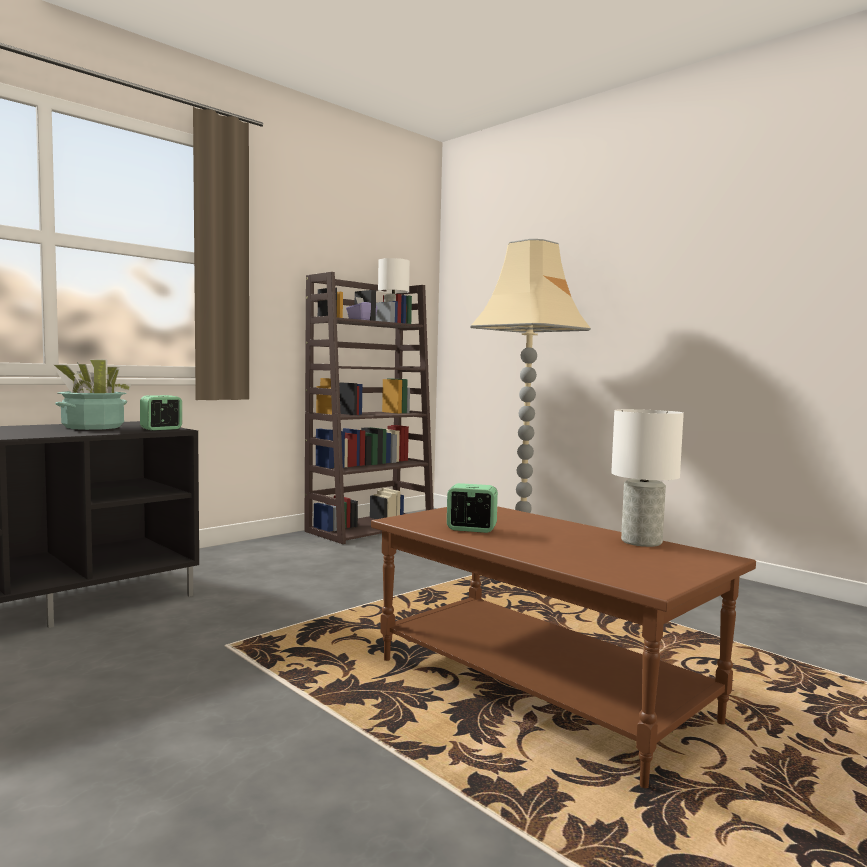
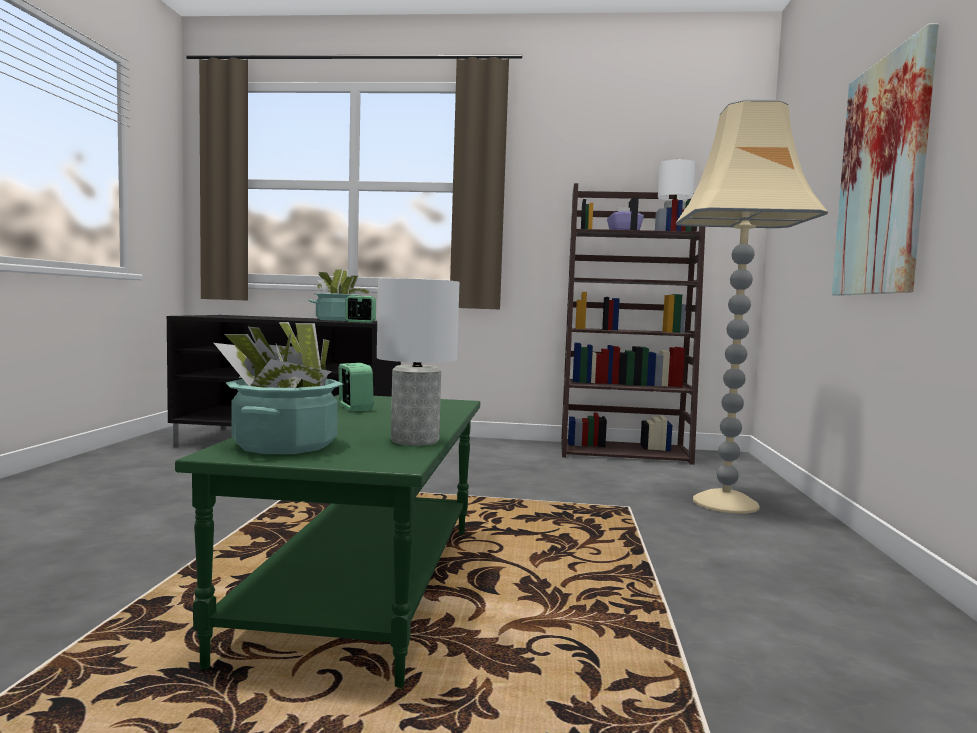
camera: 50 degrees right, 0 degrees up
brown coffee table [371,506,756,788] -> green coffee table [175,395,480,688]
none -> potted plant [214,322,343,454]
none -> picture [832,24,939,296]

